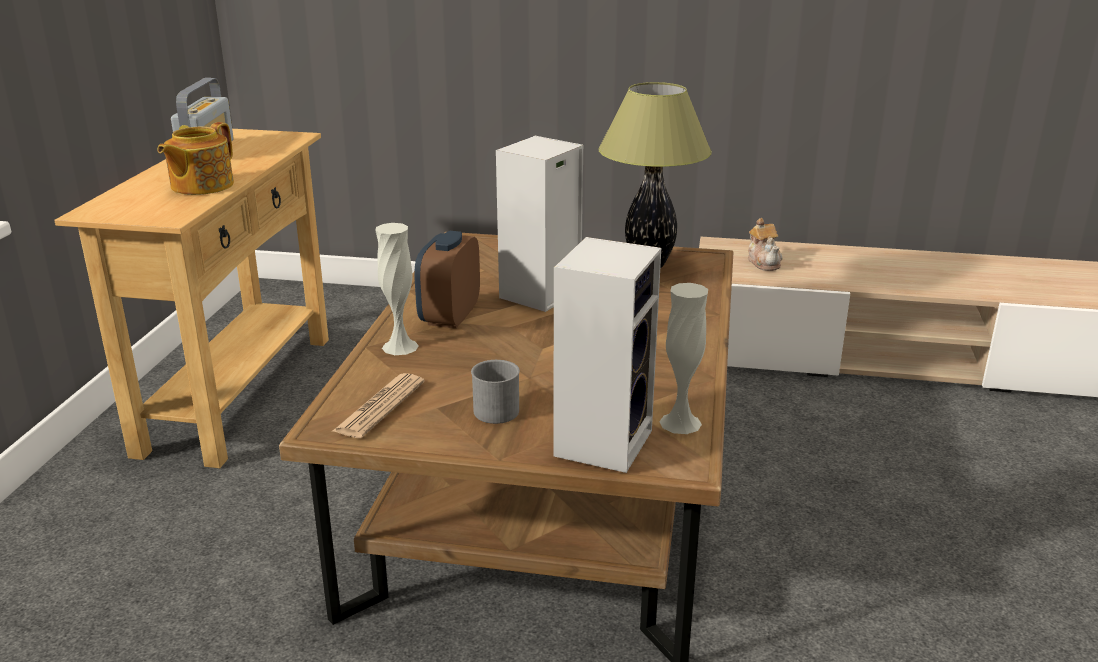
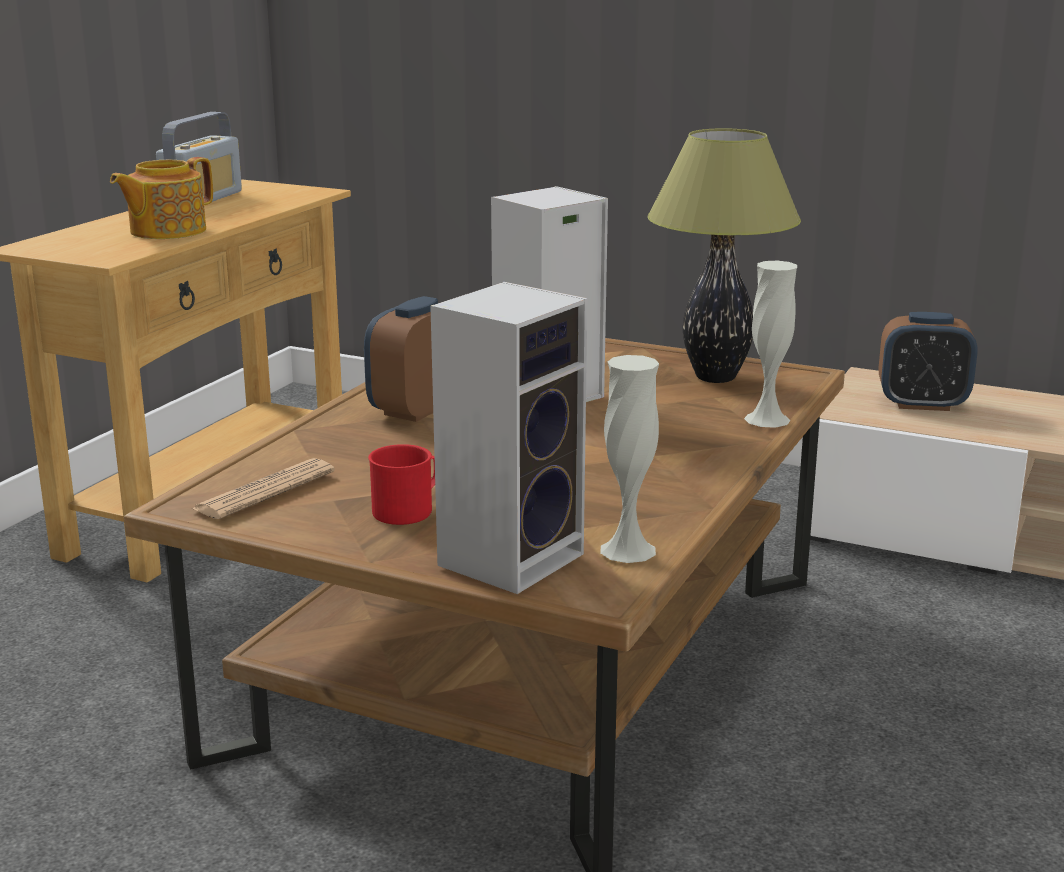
camera: 15 degrees right, 5 degrees down
white vase [375,223,419,355] -> white vase moved to [744,261,797,428]
grey mug [471,360,520,424] -> red mug [368,444,435,525]
teapot [748,218,782,271] -> alarm clock [879,312,977,411]

